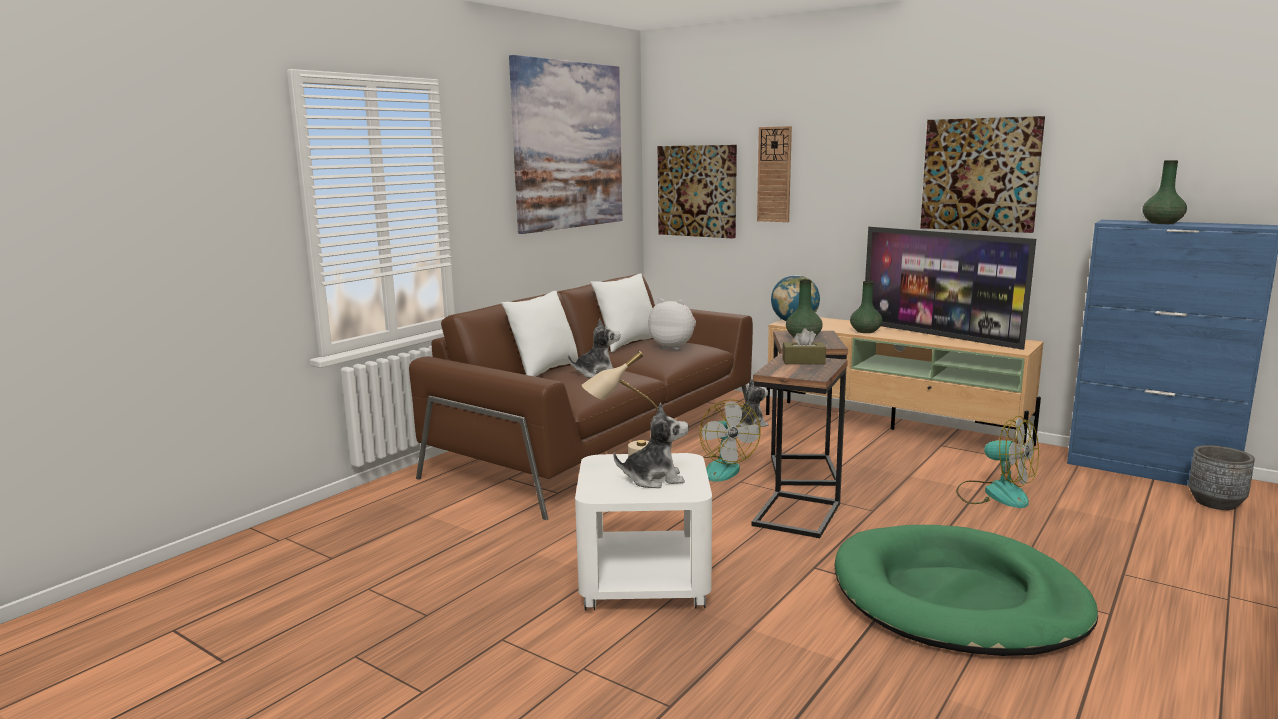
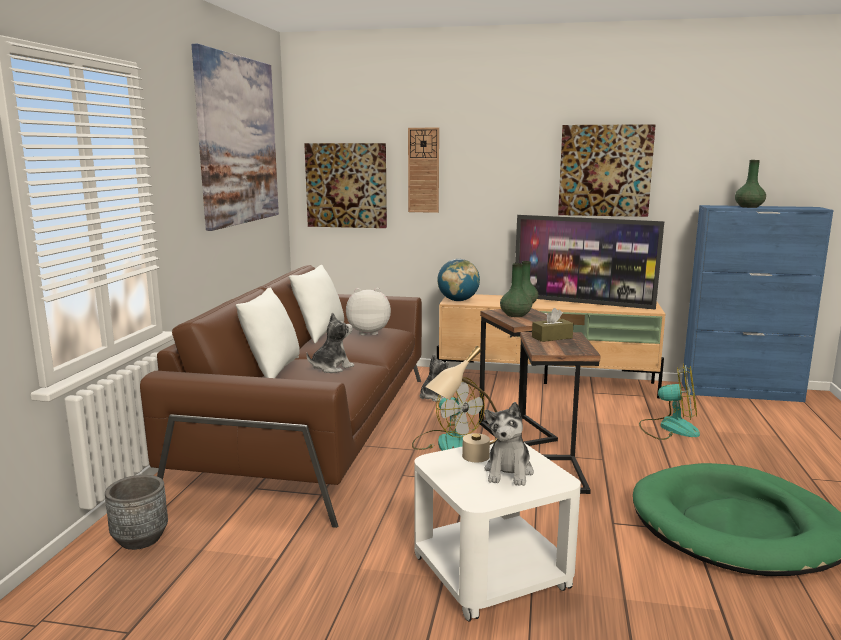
camera: 25 degrees left, 0 degrees up
plush toy [613,403,689,488] -> plush toy turned 135 degrees clockwise [484,402,534,486]
grey planter [1188,445,1255,510] -> grey planter moved to [105,475,168,550]

